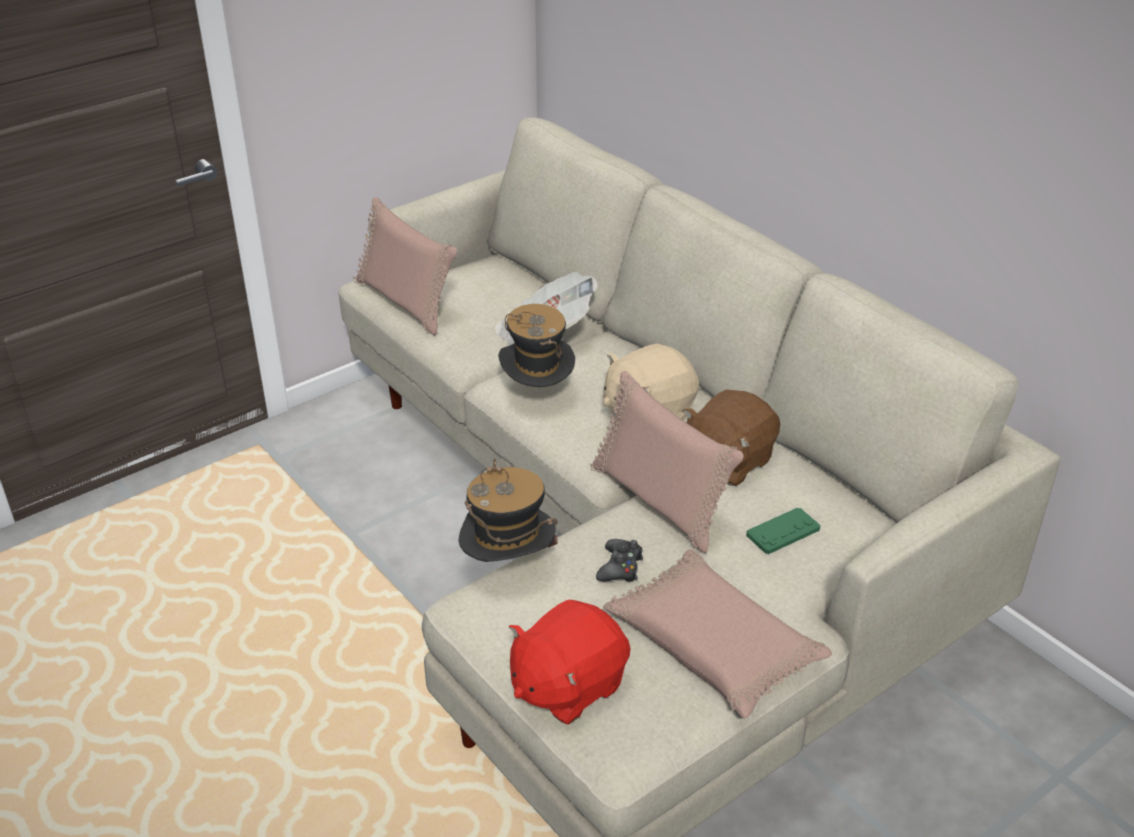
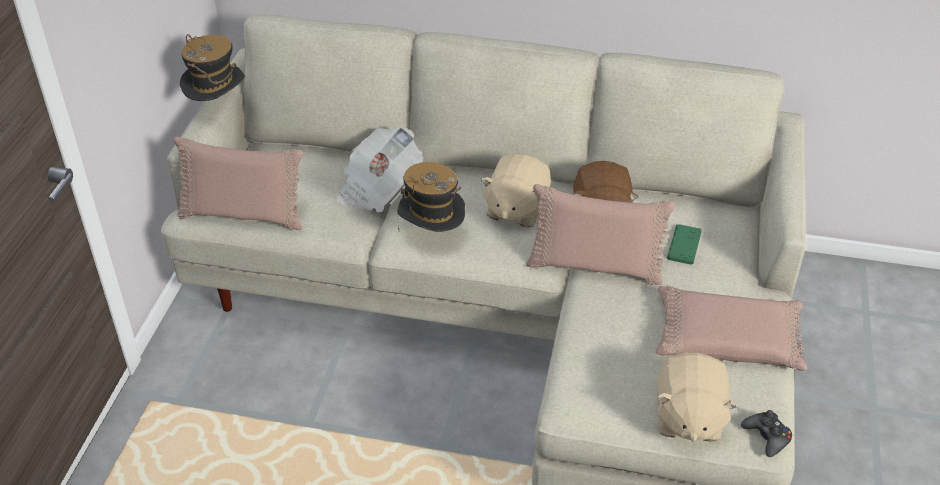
camera: 40 degrees left, 5 degrees up
hat [459,459,558,562] -> hat moved to [180,34,245,101]
red plush toy [509,599,631,725] -> beige plush toy [656,352,738,442]
black game controller [596,539,643,582] -> black game controller moved to [741,410,792,457]

